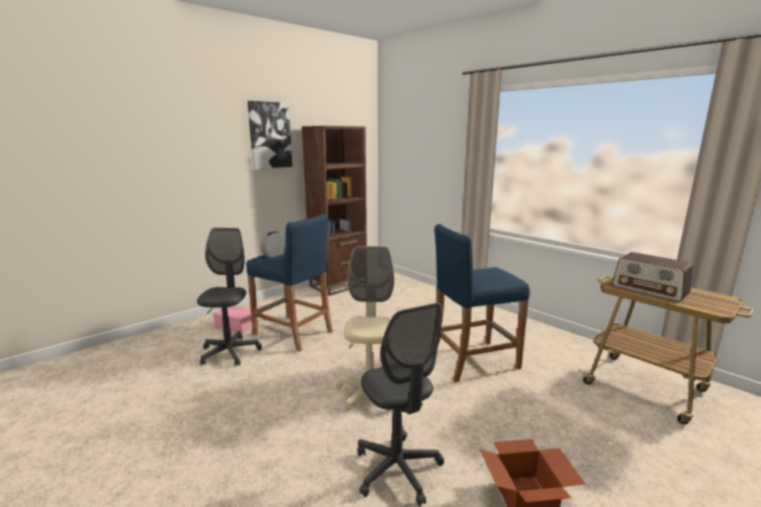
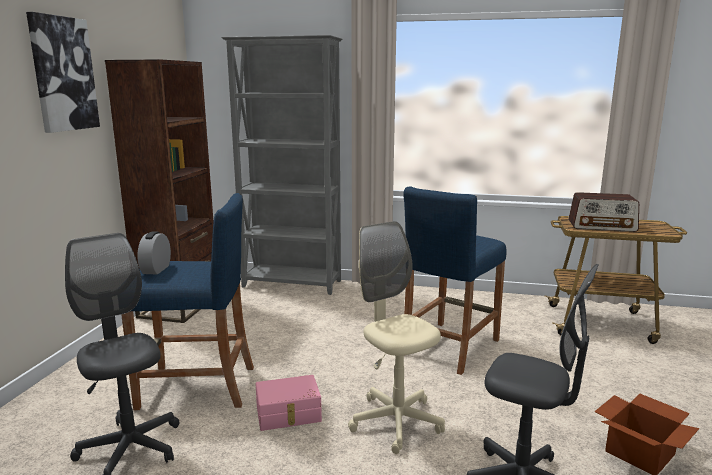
camera: 35 degrees left, 0 degrees up
pink storage box [213,306,252,333] -> pink storage box moved to [255,375,322,431]
none -> grey bookcase [221,35,343,295]

